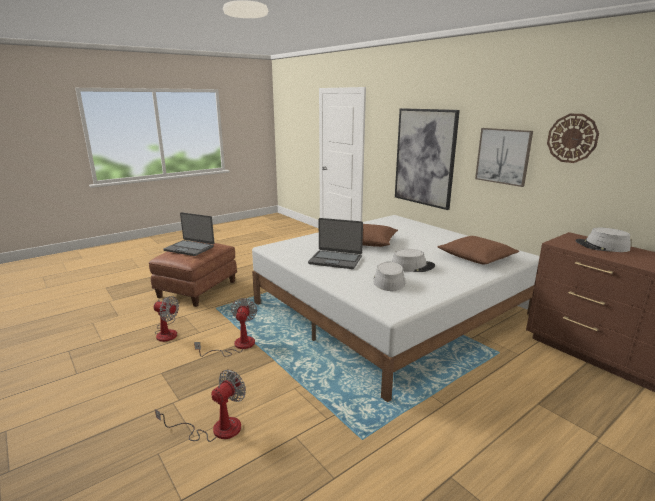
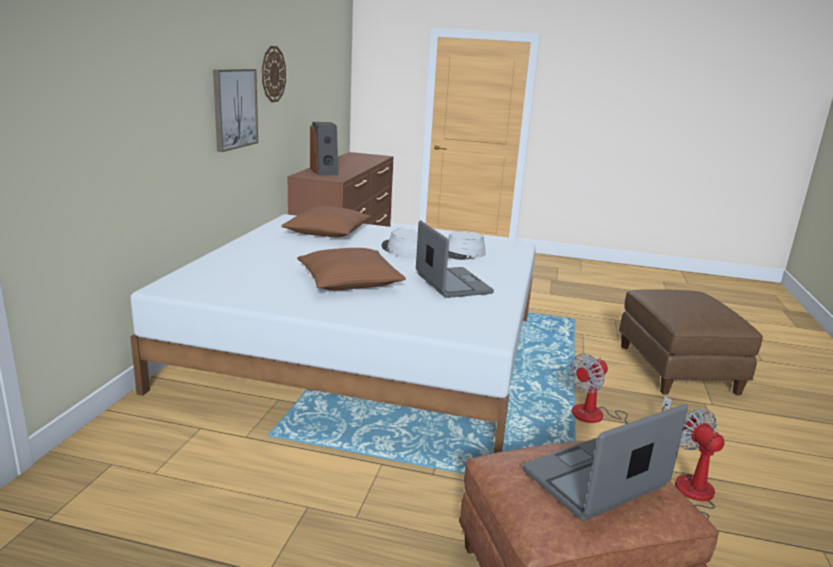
camera: 130 degrees left, 0 degrees up
fan [155,370,246,442] -> brown ottoman [619,289,763,395]
laptop [164,212,214,256] -> laptop turned 105 degrees counterclockwise [523,404,688,521]
picture [395,108,460,210] -> none
grey hat [575,227,631,252] -> speaker [310,122,338,175]

